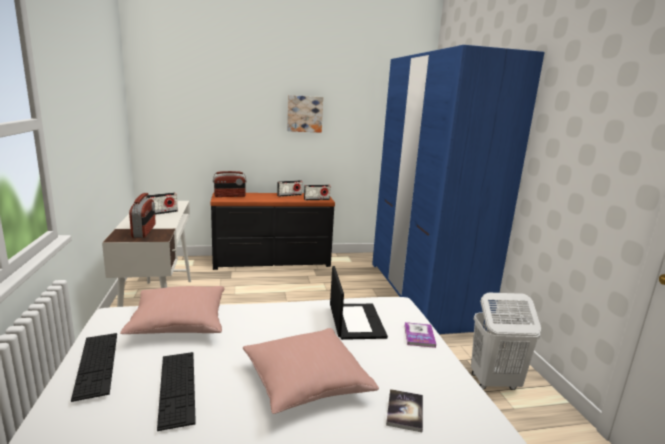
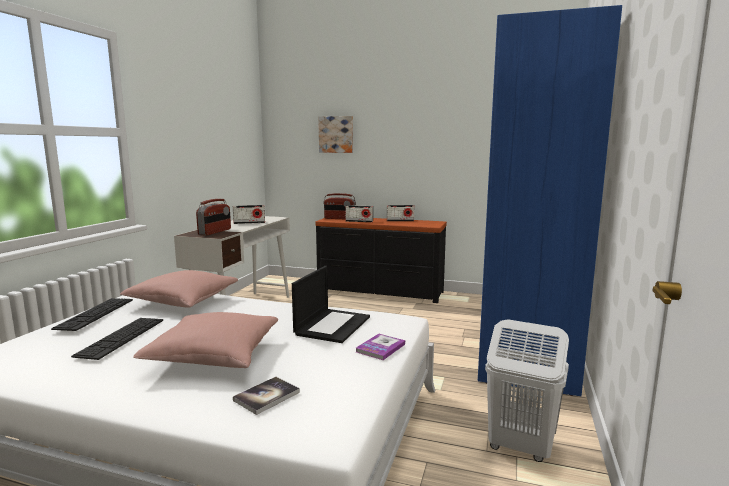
camera: 30 degrees right, 5 degrees down
picture [287,95,323,133] -> picture moved to [318,116,353,153]
radio [304,185,331,200] -> radio moved to [345,205,373,222]

